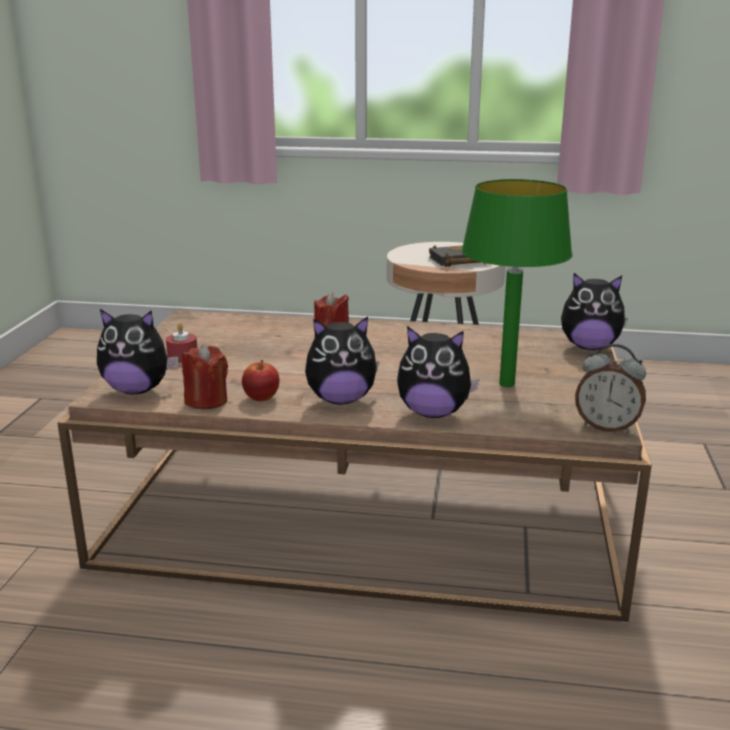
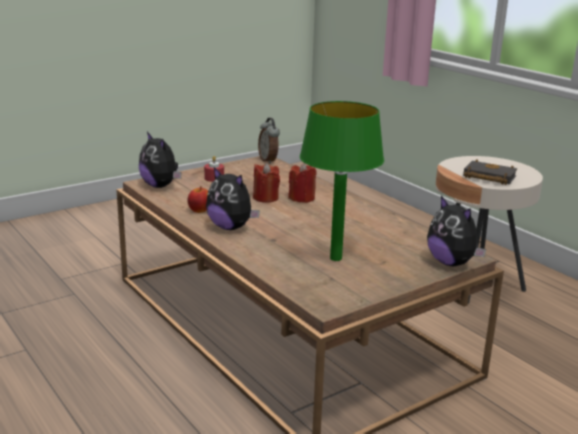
camera: 45 degrees right, 0 degrees up
red candle [182,345,228,409] -> red candle moved to [253,163,280,203]
plush toy [397,326,480,418] -> none
alarm clock [575,344,646,433] -> alarm clock moved to [258,118,280,164]

